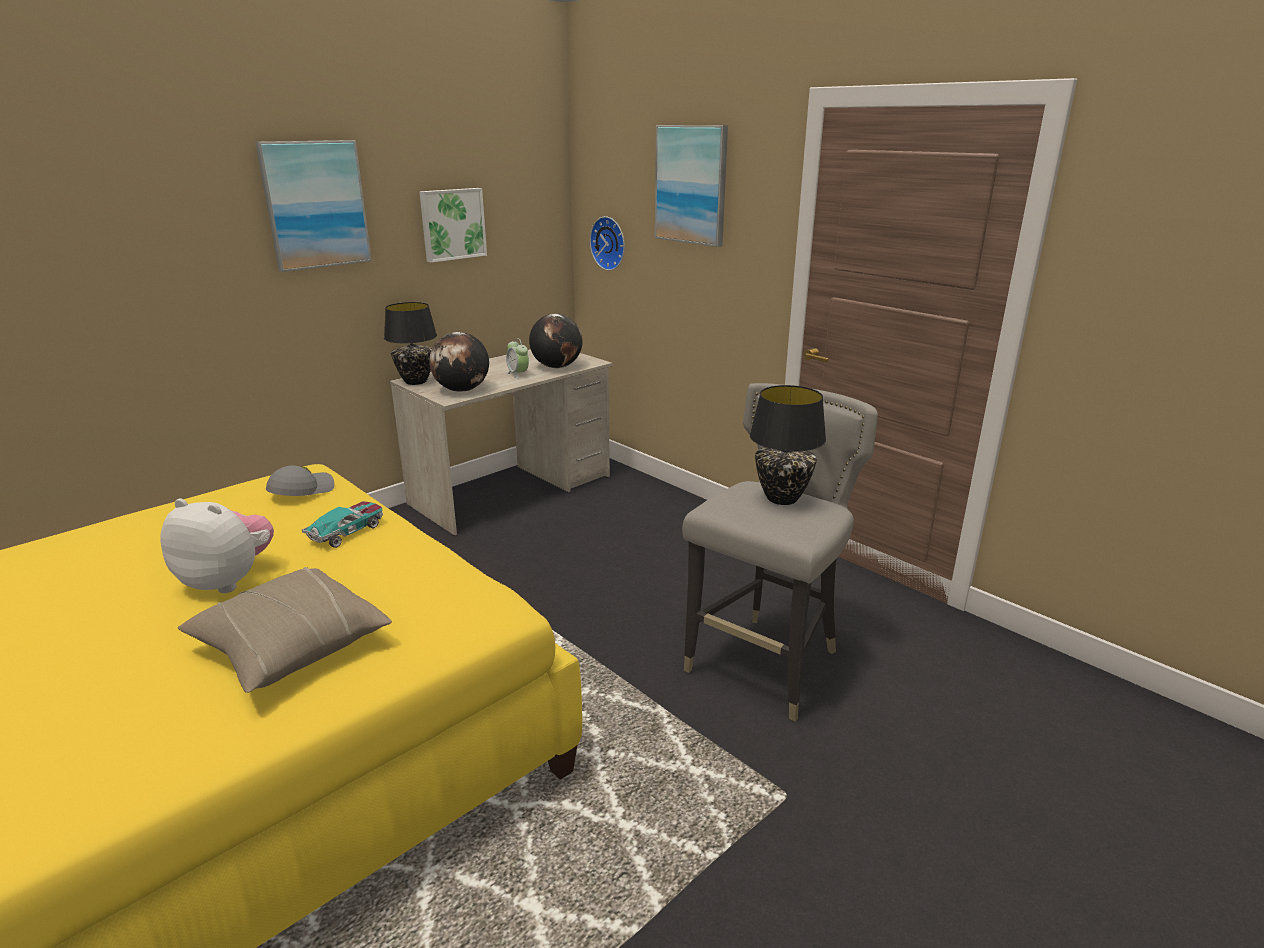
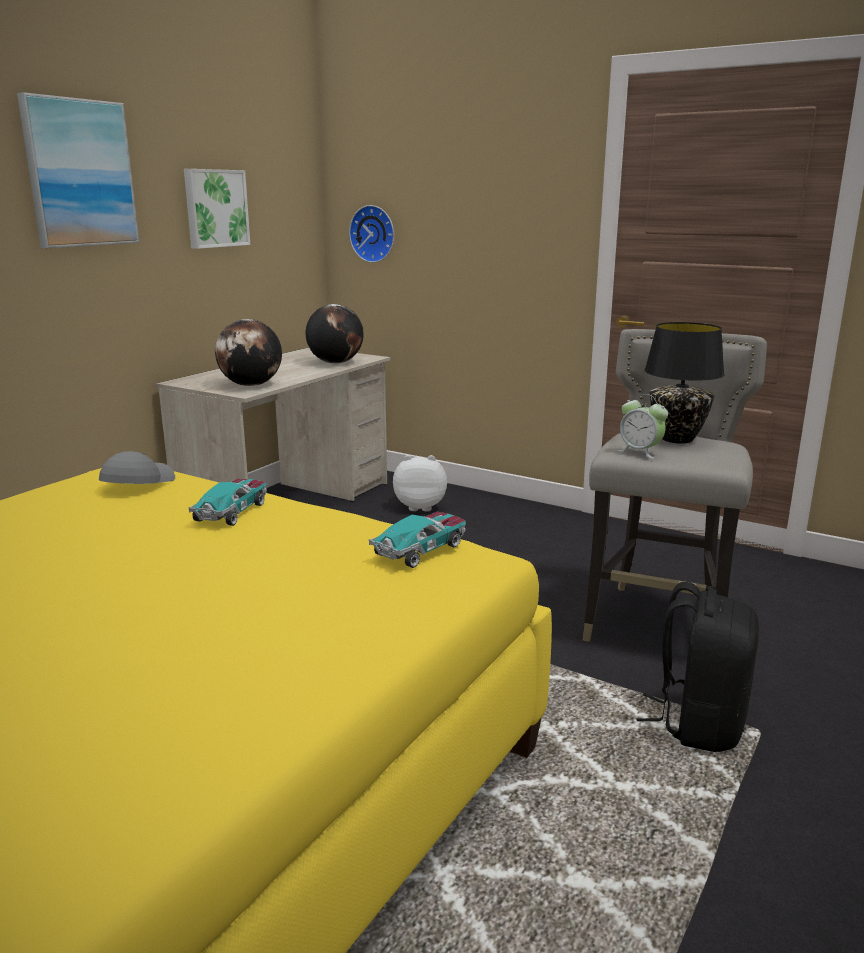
camera: 15 degrees left, 5 degrees down
plush toy [160,499,274,593] -> plush toy moved to [393,455,447,511]
beige pillow [178,567,392,693] -> none
black table lamp [384,302,437,385] -> none
alarm clock [506,338,529,379] -> alarm clock moved to [617,394,668,459]
picture [655,125,728,247] -> none
none -> toy car [369,512,466,568]
none -> black backpack [636,582,759,752]

